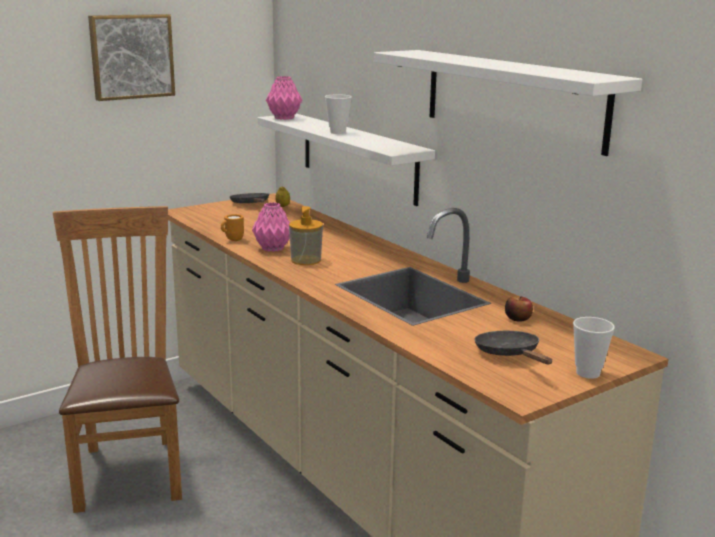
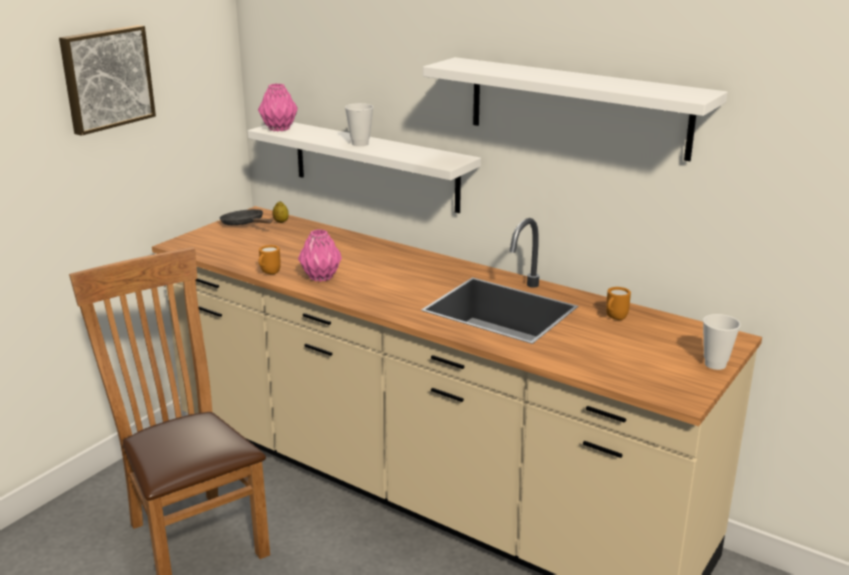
camera: 20 degrees left, 5 degrees up
soap dispenser [289,206,323,265] -> none
black frying pan [474,331,552,364] -> none
apple [505,296,533,321] -> orange mug [606,287,631,320]

